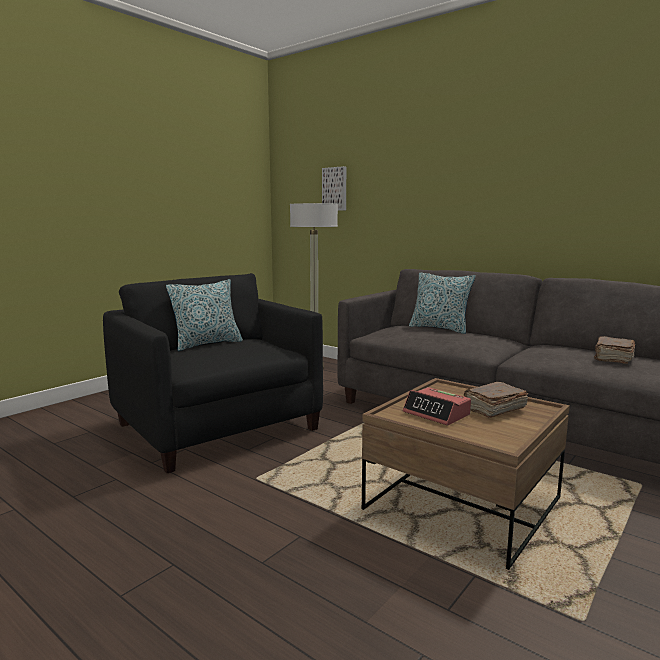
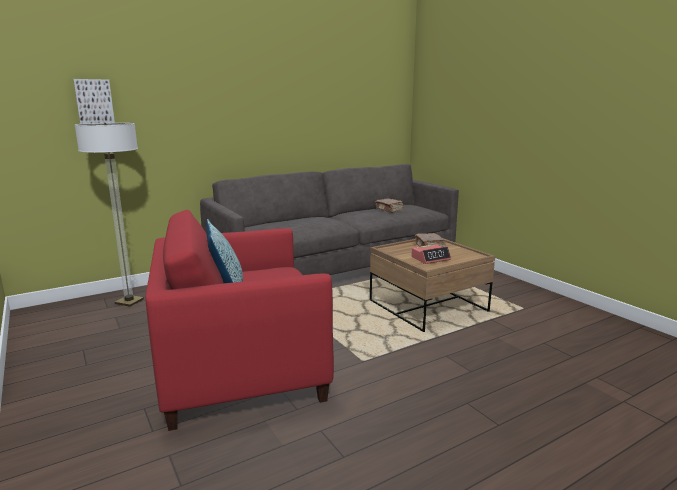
camera: 70 degrees left, 5 degrees up
black armchair [103,273,323,473] -> red armchair [145,210,334,431]
pillow [409,273,476,334] -> none

